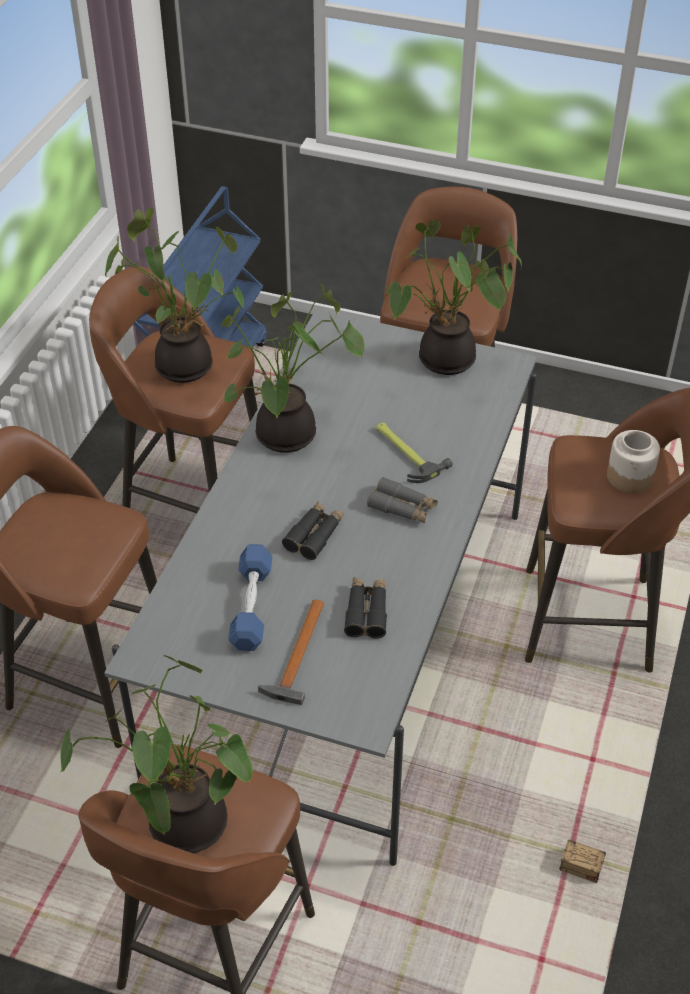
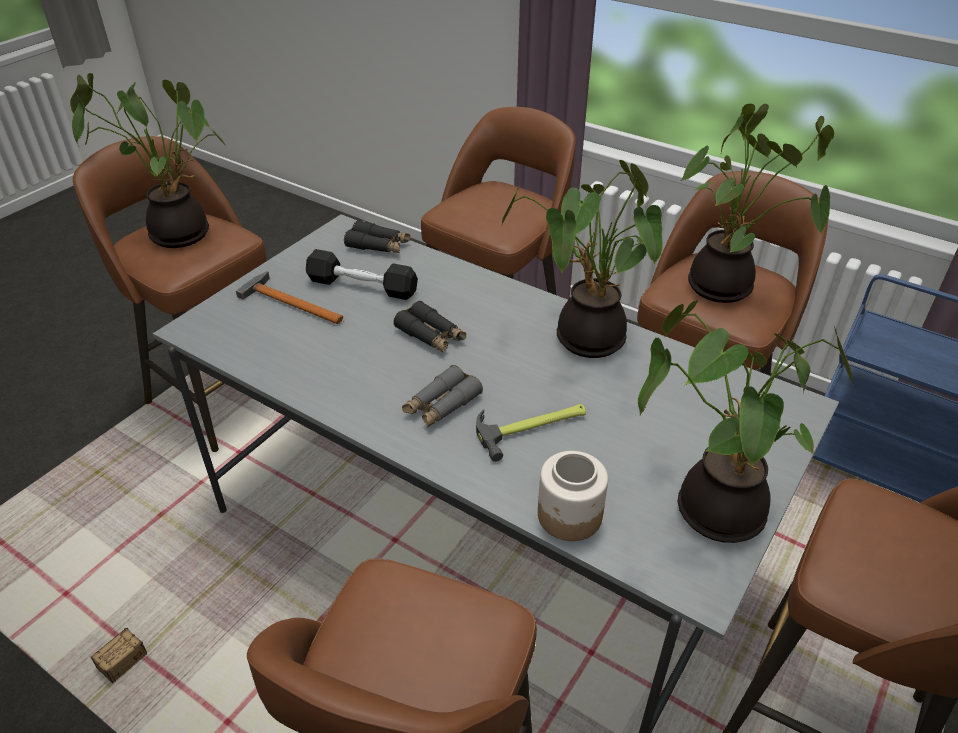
camera: 105 degrees right, 5 degrees down
blue dumbbell [228,544,272,651] -> black dumbbell [306,249,418,300]
black binoculars [344,577,387,638] -> black binoculars moved to [344,220,410,253]
jar [607,430,660,493] -> jar moved to [538,451,608,541]

